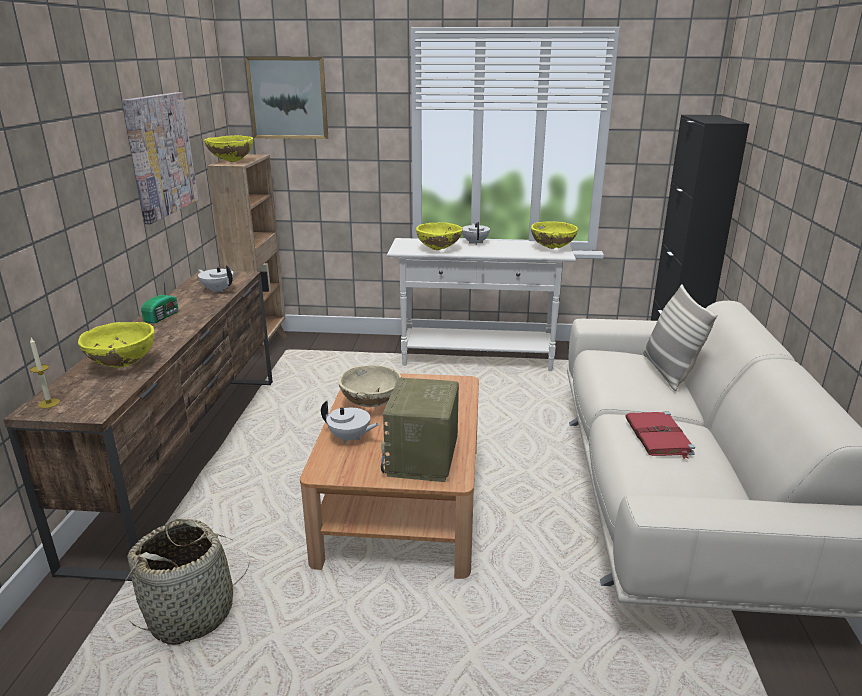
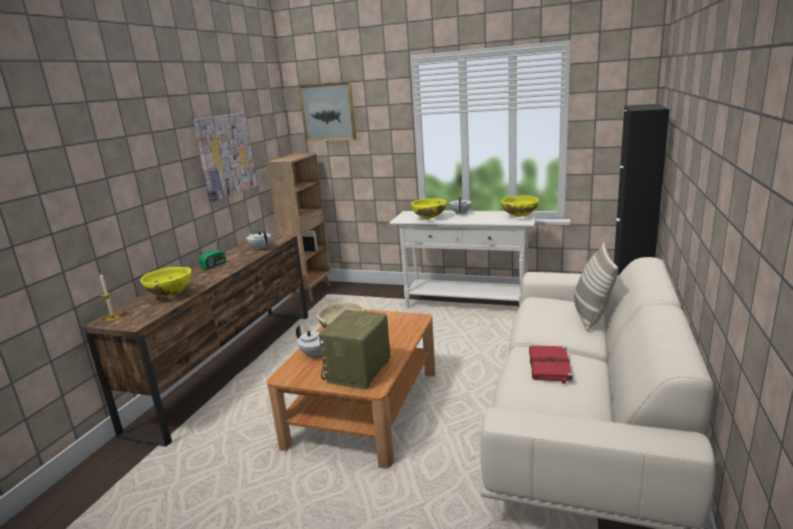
camera: 15 degrees right, 5 degrees down
basket [125,519,250,645] -> none
yellow bowl [204,135,253,162] -> none

